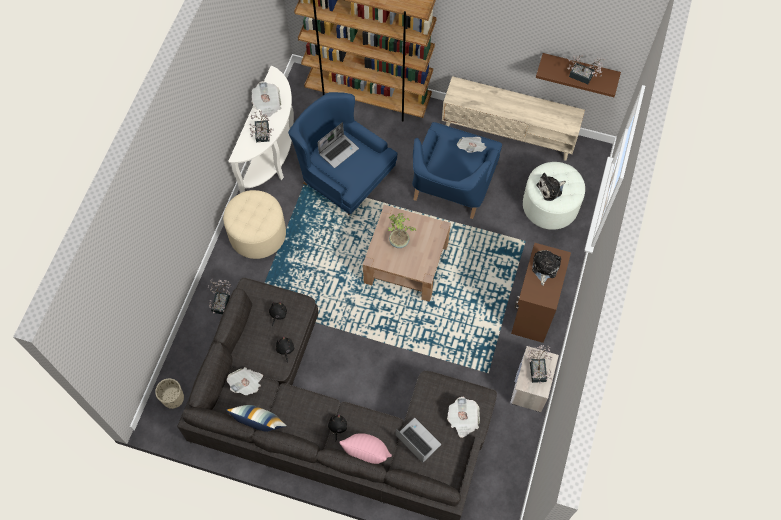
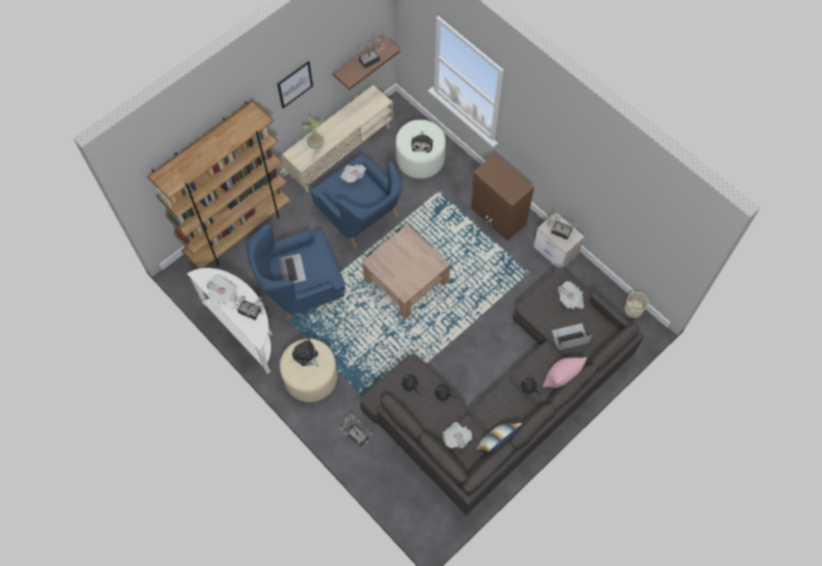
camera: 60 degrees left, 0 degrees up
beige planter [155,379,184,409] -> beige planter moved to [624,292,649,318]
potted plant [388,213,416,248] -> potted plant moved to [302,116,325,149]
plush toy [532,250,561,286] -> plush toy moved to [292,339,319,367]
none -> picture [277,61,313,109]

